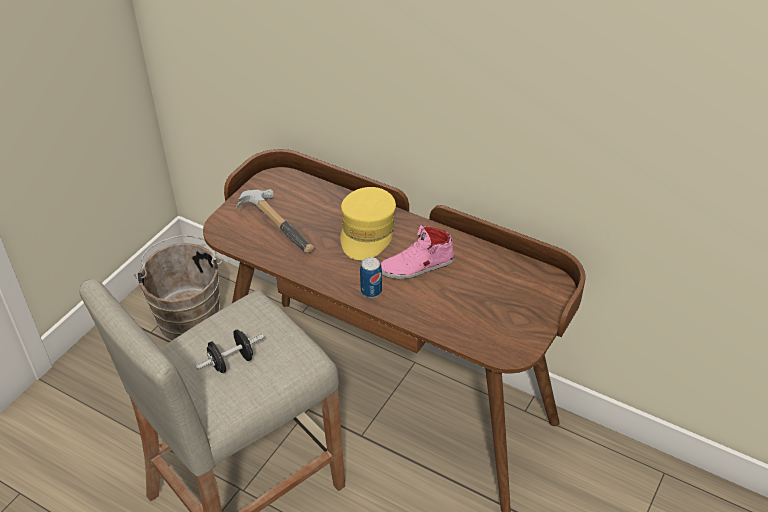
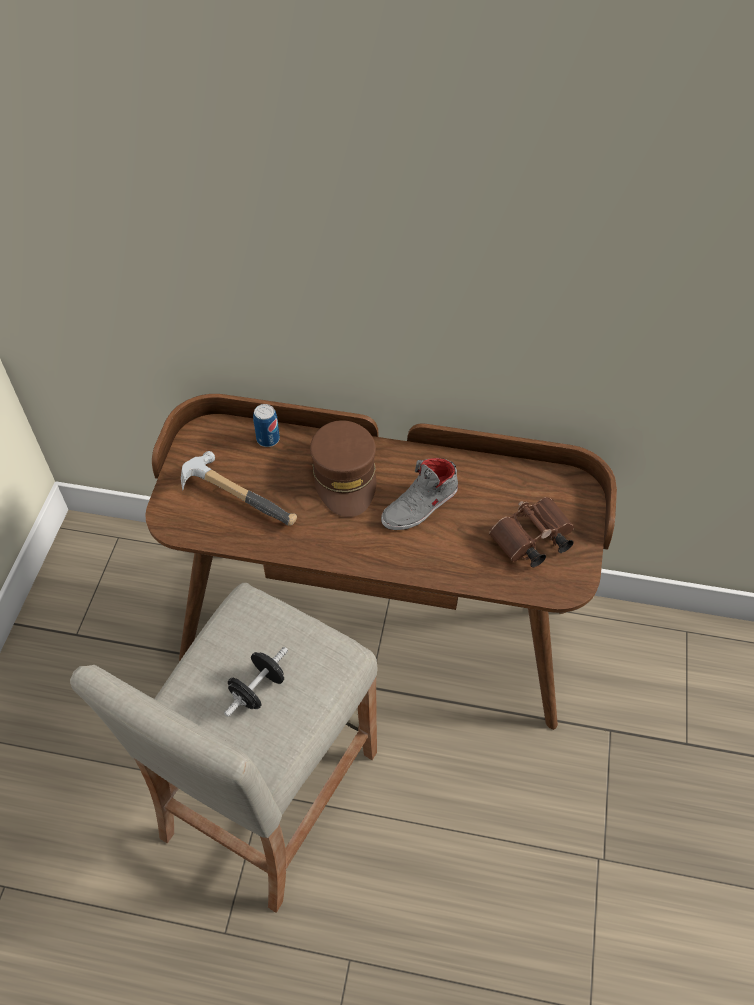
camera: 20 degrees left, 10 degrees up
brown bucket [134,235,223,340] -> none
yellow cap [340,187,396,260] -> brown cap [310,420,377,517]
can [360,257,382,298] -> can moved to [253,404,280,447]
pink shoe [380,225,454,279] -> grey shoe [381,458,458,530]
none -> brown binoculars [489,497,574,568]

